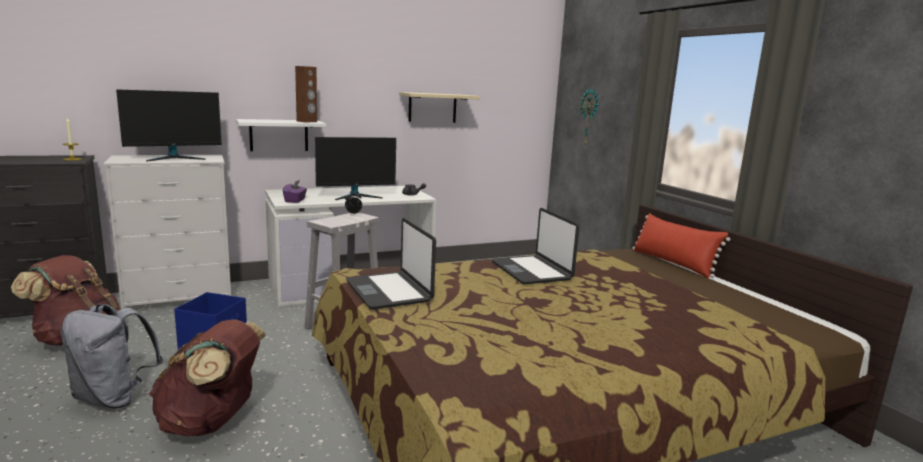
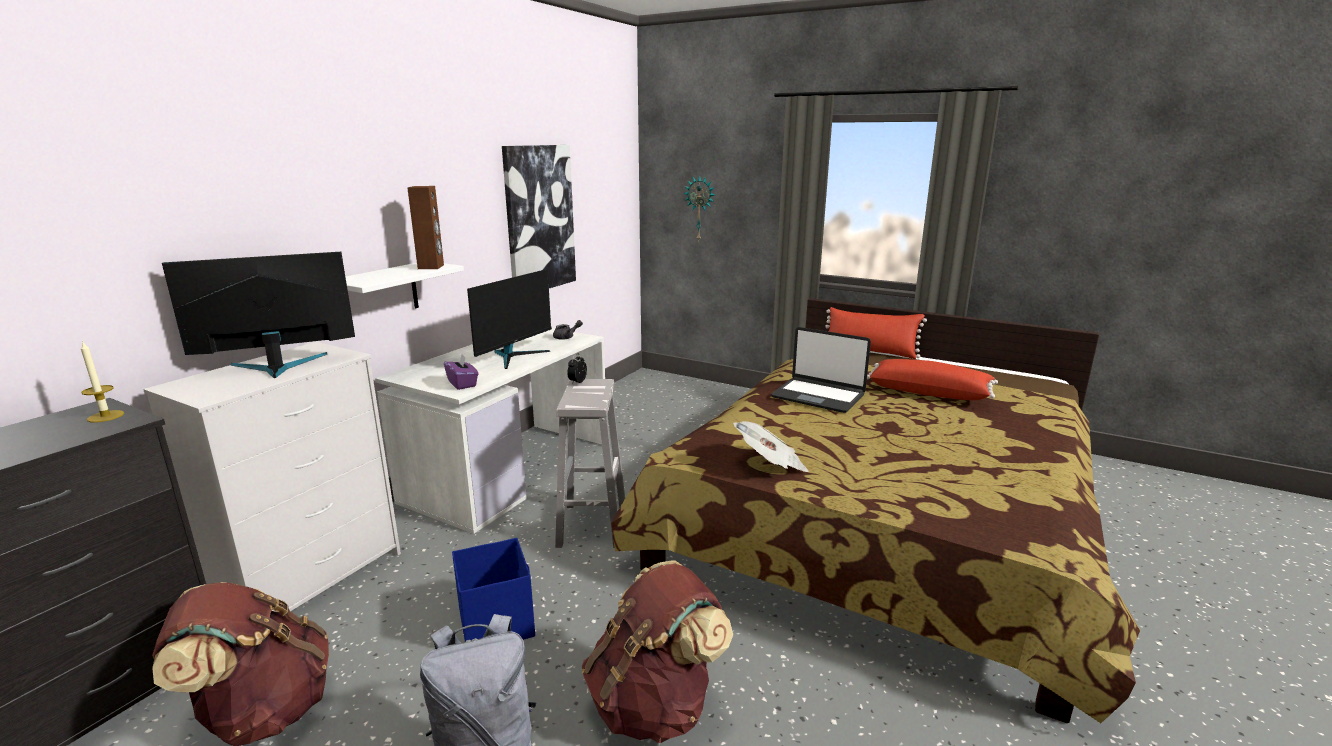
camera: 35 degrees left, 5 degrees up
monitor [116,89,222,162] -> monitor turned 135 degrees counterclockwise [162,252,355,378]
laptop [346,218,436,309] -> newspaper [733,421,809,472]
beige shelf [399,92,480,123] -> picture [502,145,576,288]
none -> red pillow [867,359,998,400]

